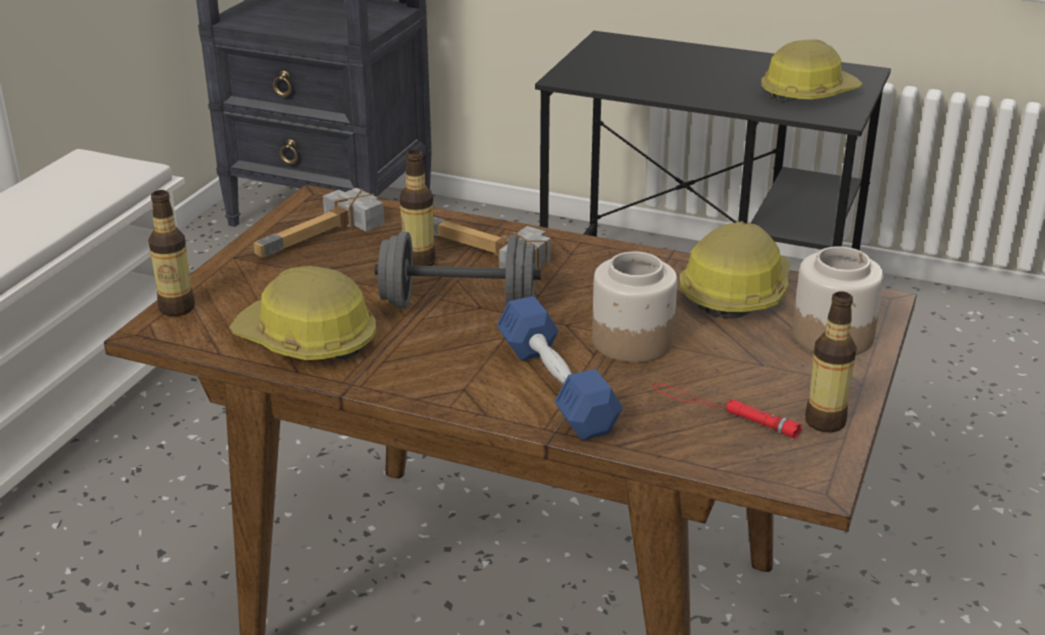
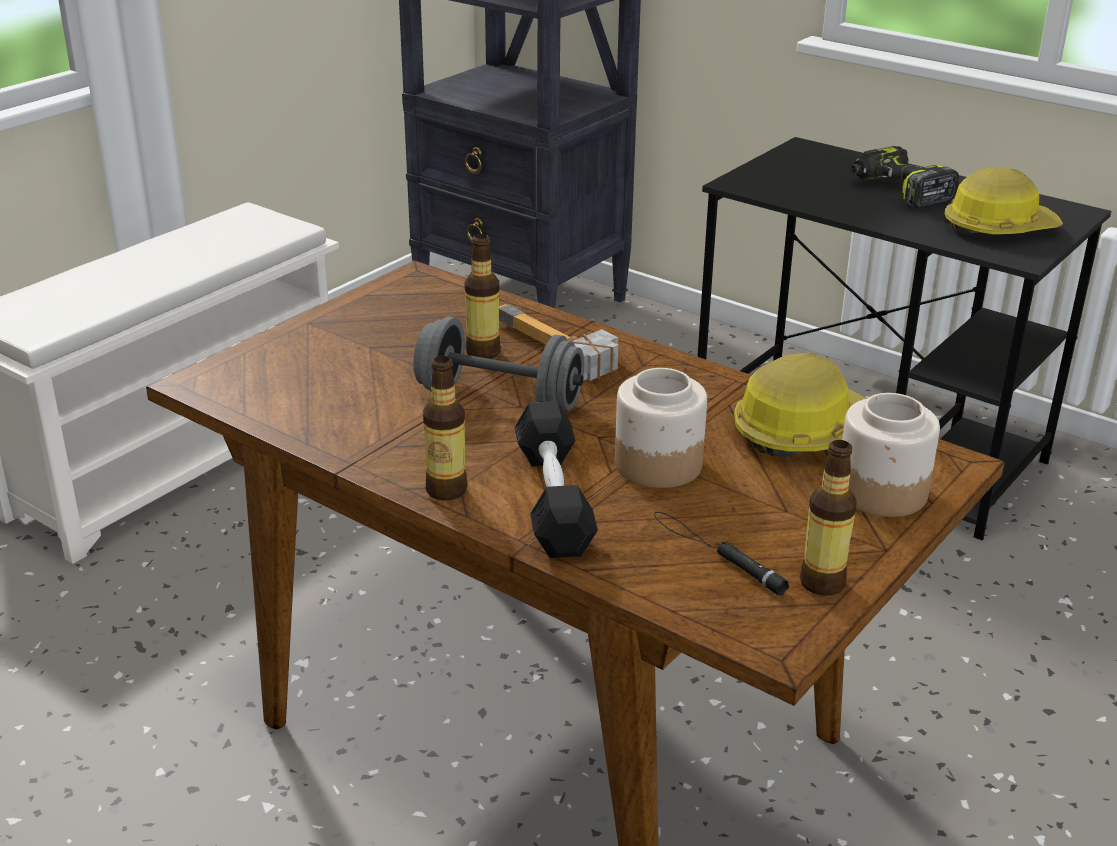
camera: 15 degrees right, 0 degrees up
bottle [148,190,195,316] -> bottle moved to [423,356,467,501]
hard hat [229,266,376,360] -> none
hammer [253,188,385,257] -> none
blue dumbbell [497,296,623,440] -> black dumbbell [515,401,598,558]
red flashlight [653,383,802,439] -> black flashlight [654,512,789,596]
none -> power drill [851,146,960,208]

